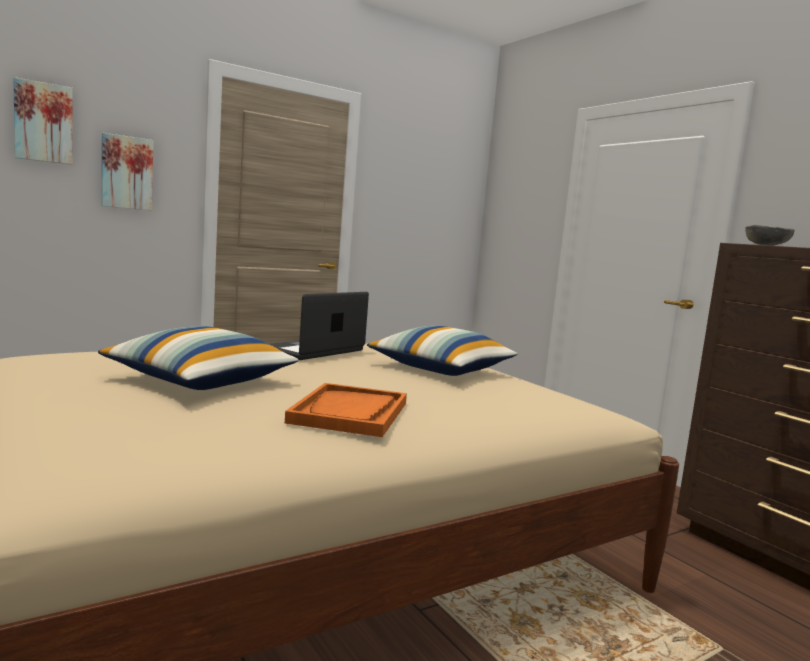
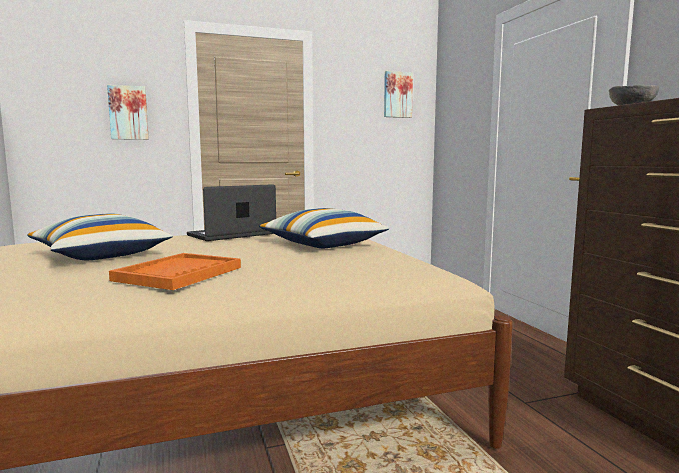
camera: 15 degrees right, 0 degrees up
picture [13,77,73,165] -> picture moved to [384,71,413,118]

